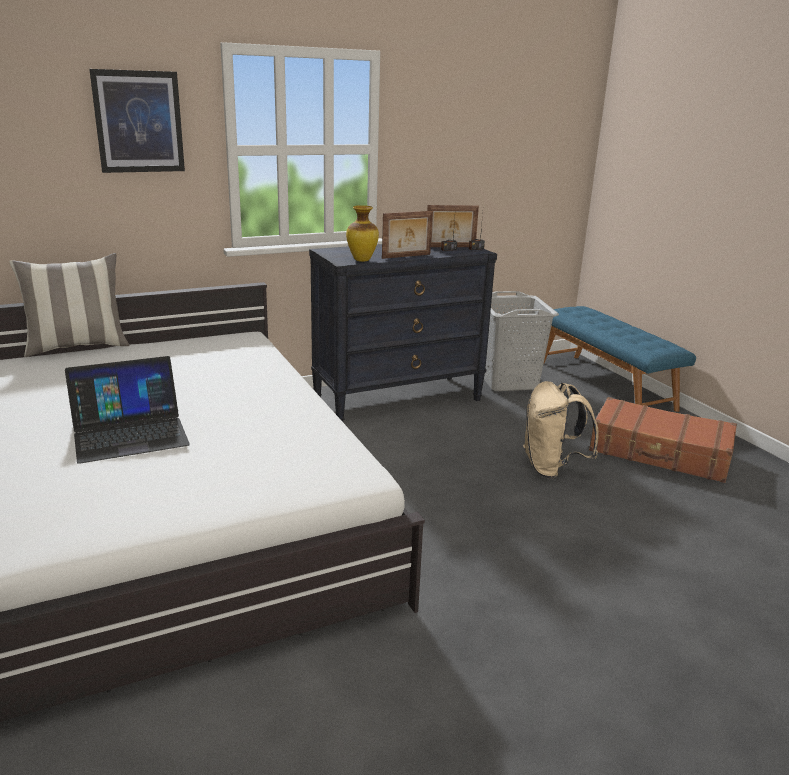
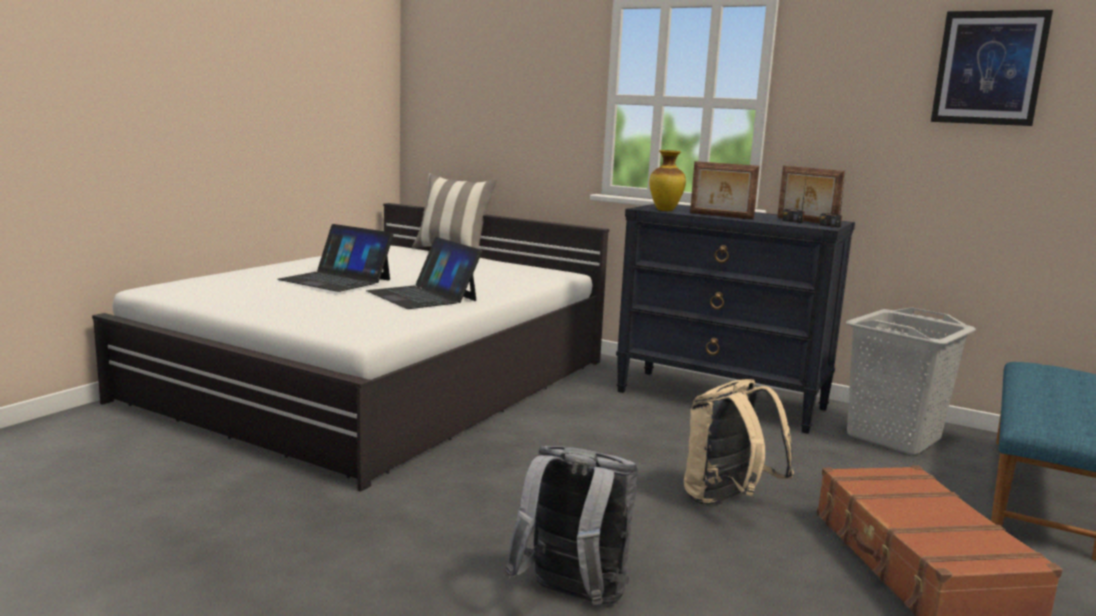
camera: 55 degrees right, 10 degrees down
picture [89,69,185,173] -> picture moved to [931,10,1053,126]
none -> laptop [366,237,482,309]
none -> grey backpack [505,446,638,605]

